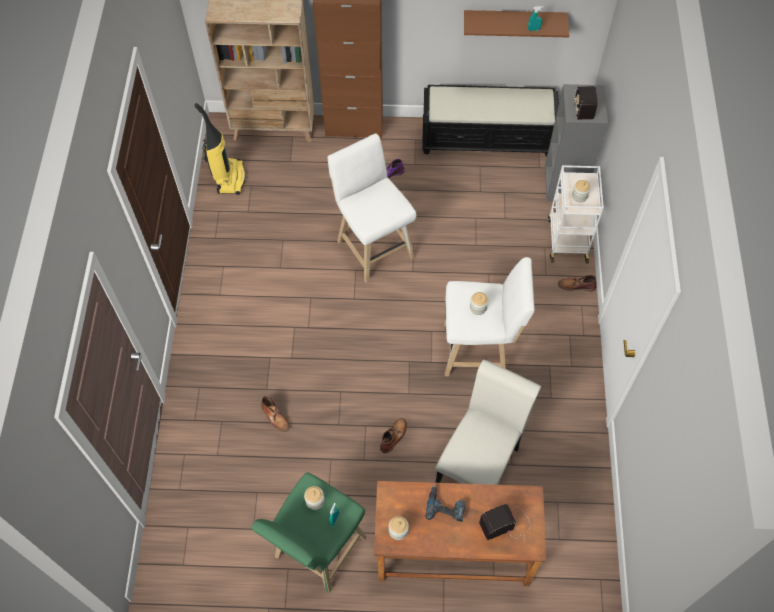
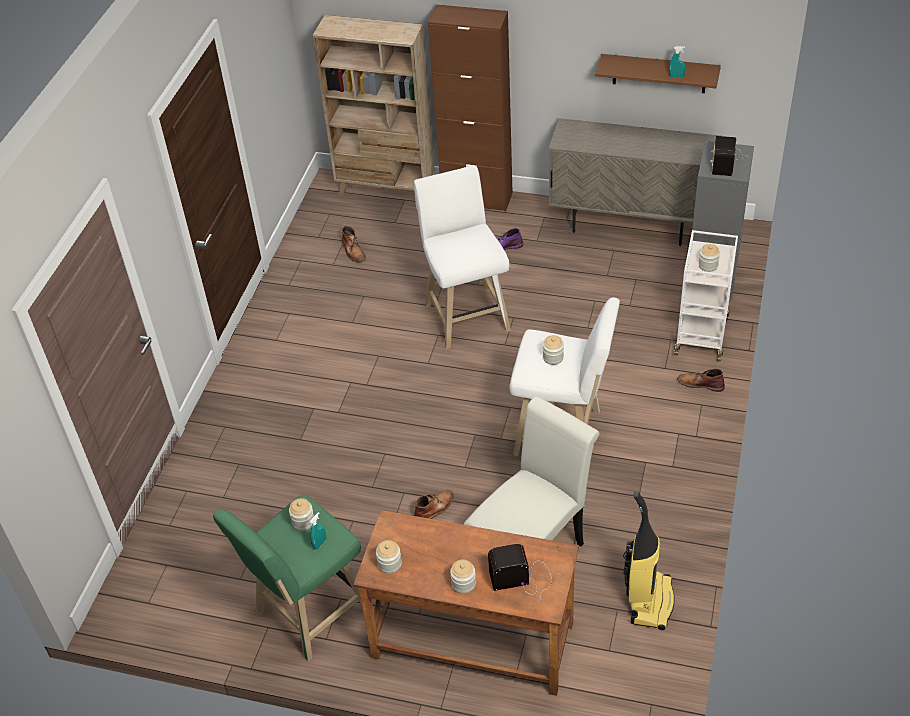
camera: 15 degrees right, 15 degrees down
vacuum cleaner [195,103,246,195] -> vacuum cleaner moved to [623,492,675,630]
brown boot [261,396,290,432] -> brown boot moved to [342,226,366,263]
black bench [422,85,559,157] -> beige cabinet [549,118,720,246]
power drill [425,484,466,522] -> none
none -> jar [450,560,476,594]

